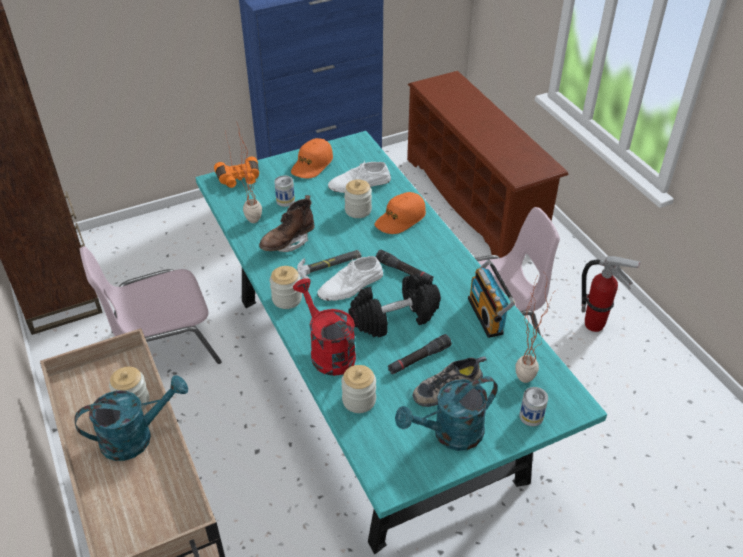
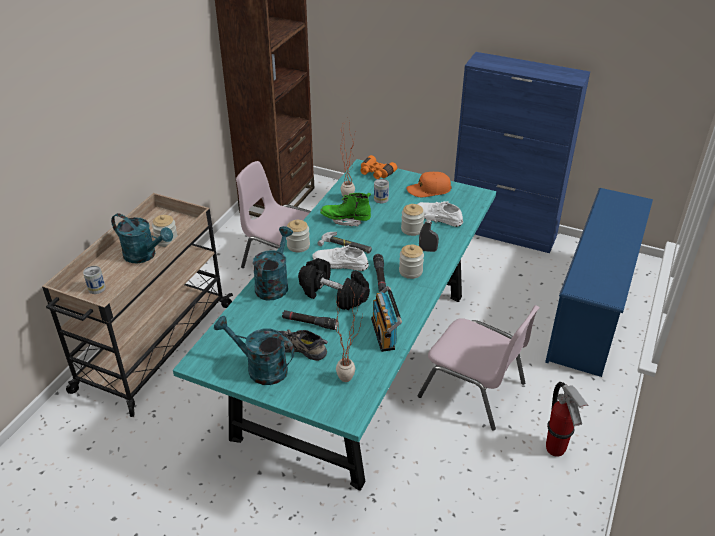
camera: 50 degrees right, 5 degrees down
brown boot [259,195,315,252] -> green boot [320,192,371,226]
red watering can [293,278,356,376] -> turquoise watering can [253,226,293,301]
jar [341,365,376,413] -> jar moved to [399,245,424,279]
orange cap [375,192,426,234] -> grey spray bottle [419,214,439,252]
brown shoe rack [407,71,568,258] -> blue shoe rack [545,188,653,377]
radio [468,260,516,338] -> radio turned 45 degrees counterclockwise [371,286,402,352]
can [519,387,548,426] -> can moved to [83,266,106,294]

